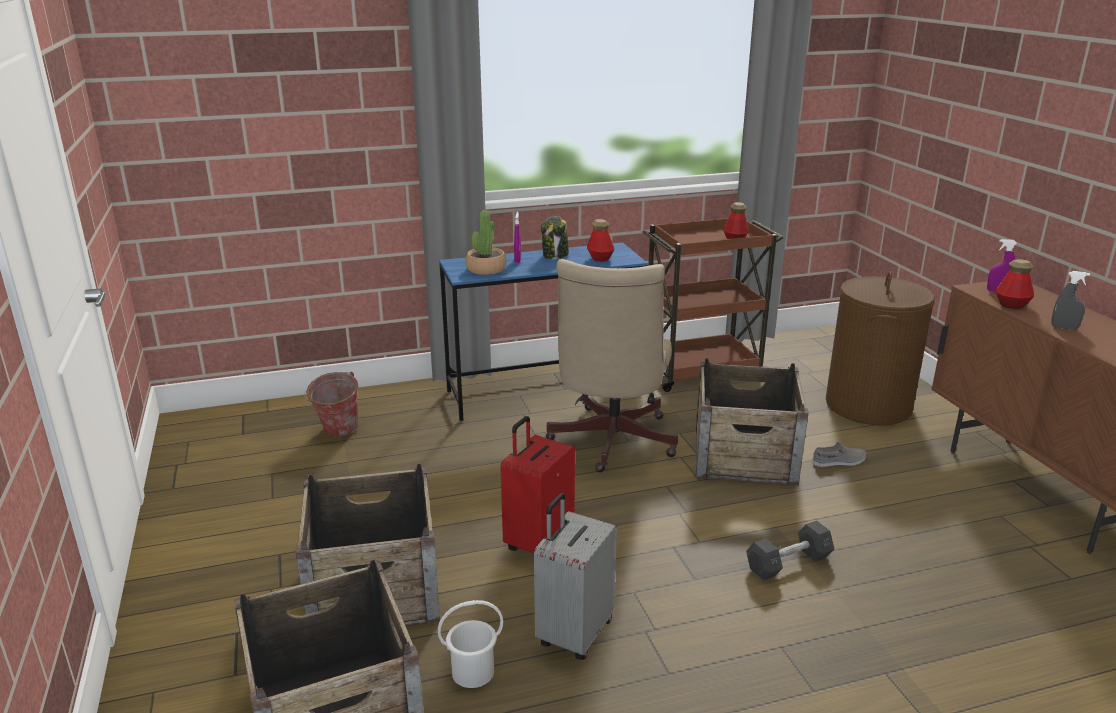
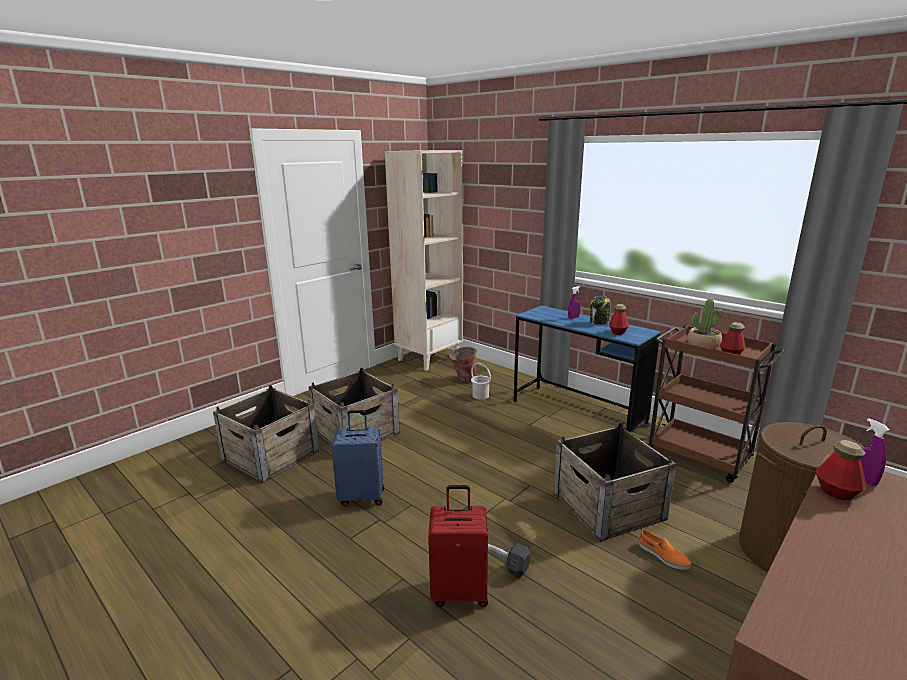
camera: 60 degrees right, 5 degrees down
white bucket [438,600,503,688] -> white bucket moved to [471,363,491,400]
potted plant [466,210,506,275] -> potted plant moved to [687,299,722,349]
red suitcase [500,416,575,554] -> red suitcase moved to [428,485,488,607]
grey suitcase [534,493,617,660] -> blue suitcase [331,410,384,506]
beige office chair [545,259,678,472] -> none
grey shoe [812,442,866,467] -> orange shoe [639,530,691,570]
grey spray bottle [1051,271,1090,330] -> none
none -> beige bookcase [385,150,463,371]

